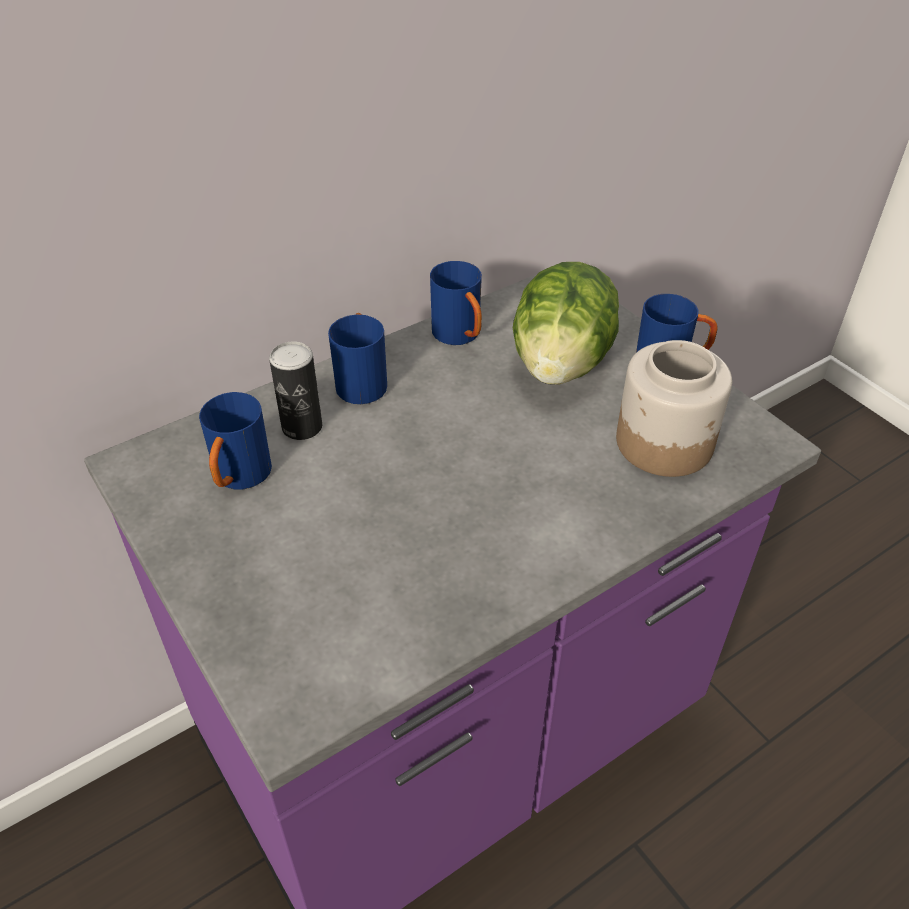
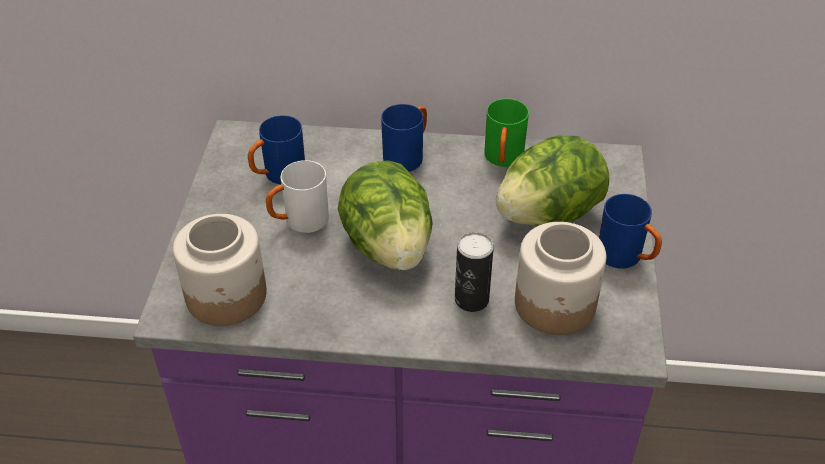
camera: 40 degrees right, 0 degrees up
can [269,341,322,440] -> can moved to [455,232,494,312]
blue mug [430,261,482,345] -> green mug [484,99,529,167]
none -> jar [173,214,267,326]
none -> white mug [266,160,329,233]
none -> lettuce [338,160,433,270]

